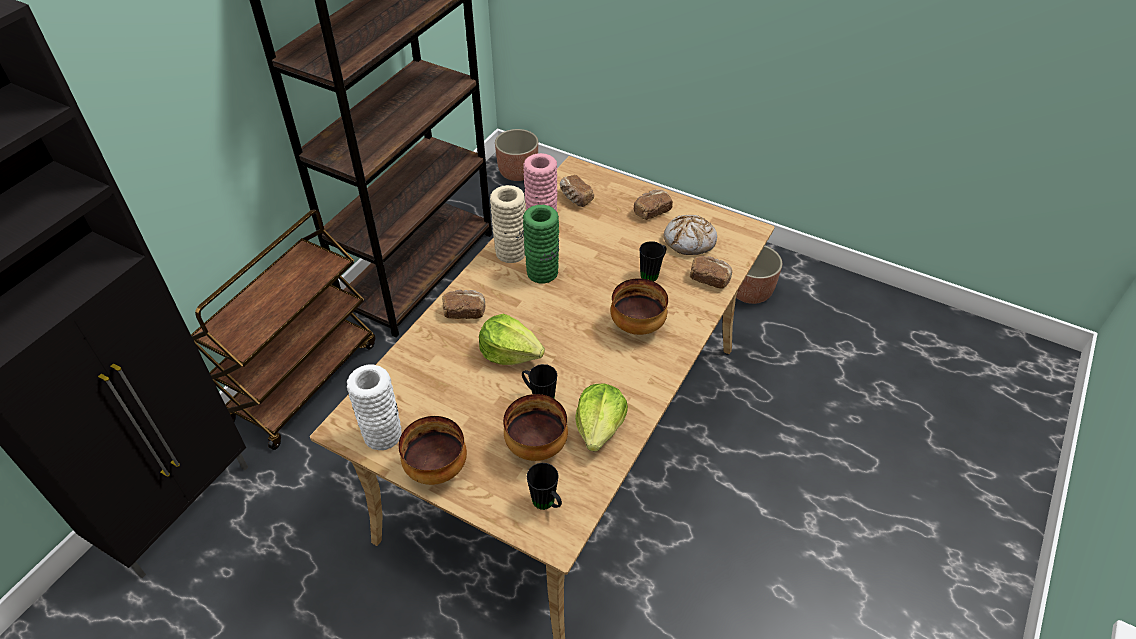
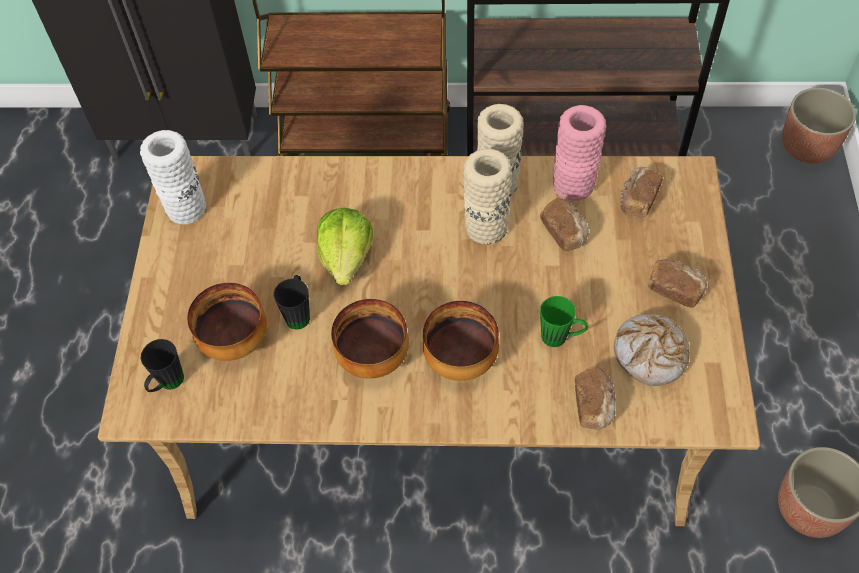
camera: 65 degrees right, 10 degrees up
bowl [398,416,467,485] -> bowl moved to [331,299,409,379]
bread [442,290,485,319] -> bread moved to [540,198,589,251]
green vase [523,205,559,283] -> beige vase [464,149,512,244]
lettuce [575,383,628,452] -> none
black mug [640,241,667,281] -> green mug [540,296,588,347]

